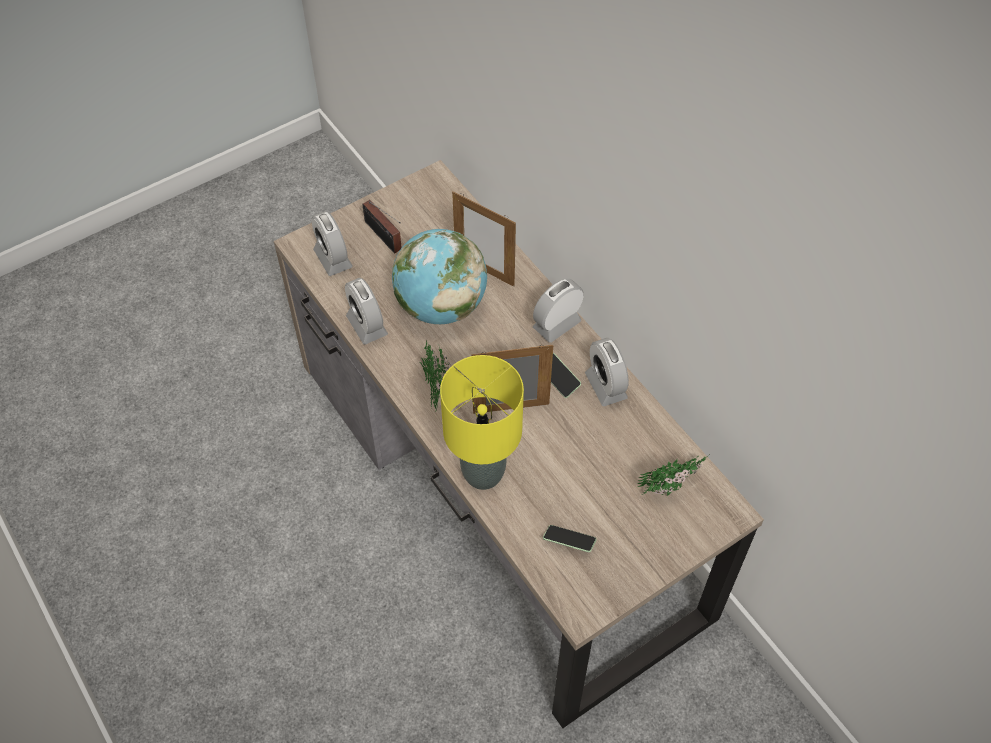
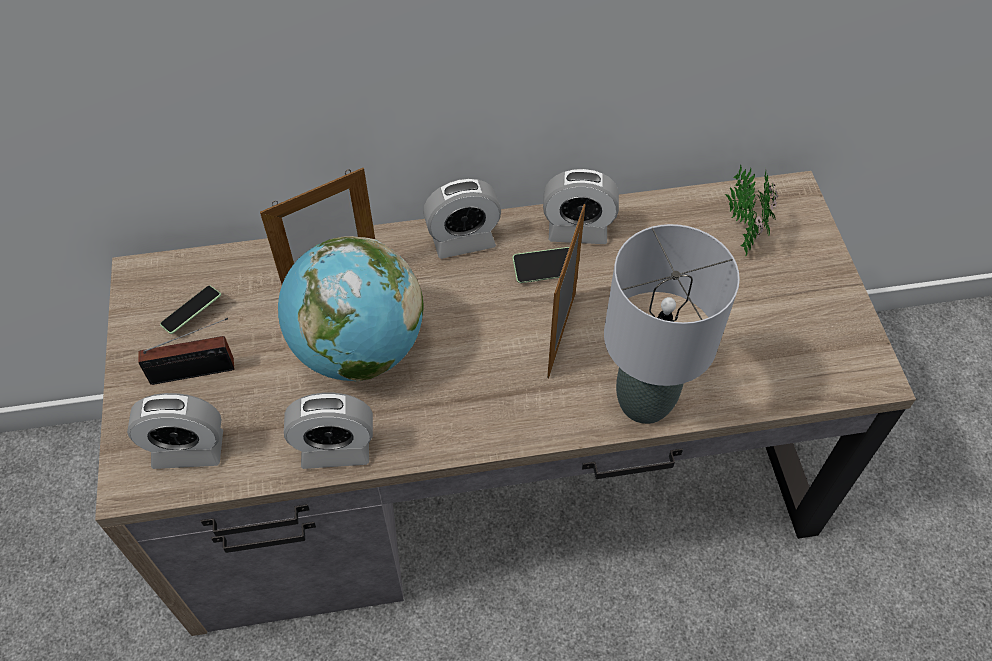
camera: 65 degrees left, 0 degrees up
potted plant [419,340,450,409] -> none
yellow table lamp [440,355,524,490] -> grey table lamp [604,224,740,424]
alarm clock [533,279,584,343] -> alarm clock turned 90 degrees counterclockwise [423,179,501,259]
phone [543,525,597,552] -> phone moved to [160,286,221,334]

